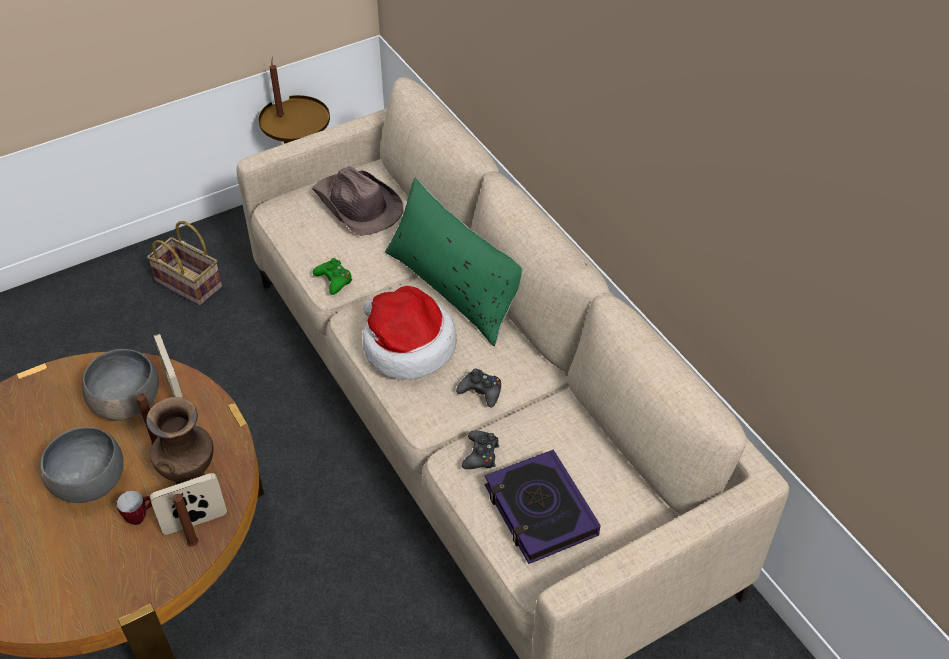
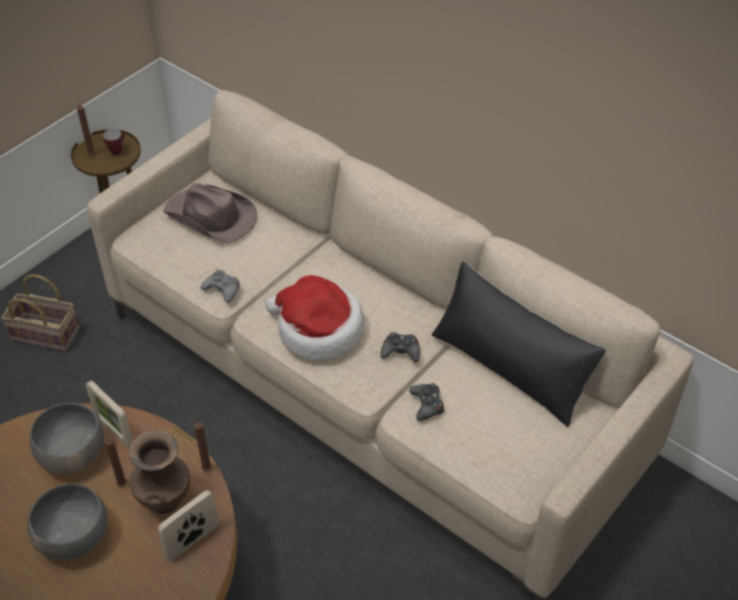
camera: 20 degrees left, 0 degrees up
mug [116,490,152,525] -> mug moved to [103,129,125,155]
brown candle [168,494,199,546] -> brown candle moved to [194,422,212,471]
green game controller [313,258,352,295] -> grey game controller [201,269,240,303]
green pillow [385,177,522,346] -> none
book [485,450,601,564] -> none
none -> black pillow [432,261,606,427]

